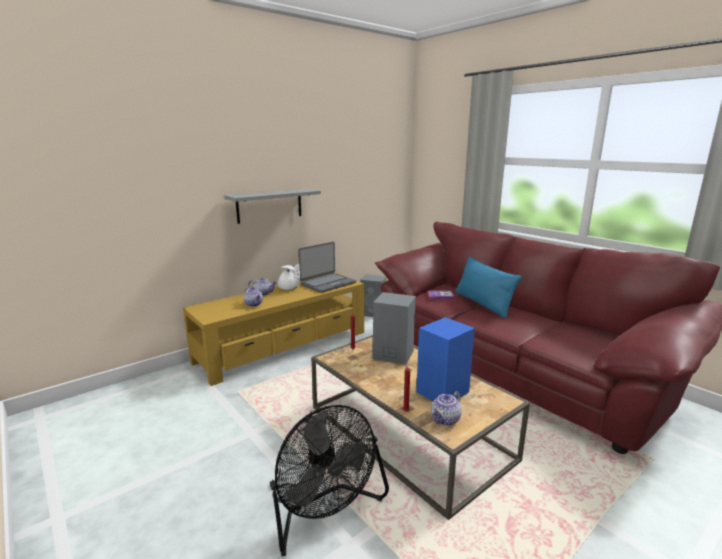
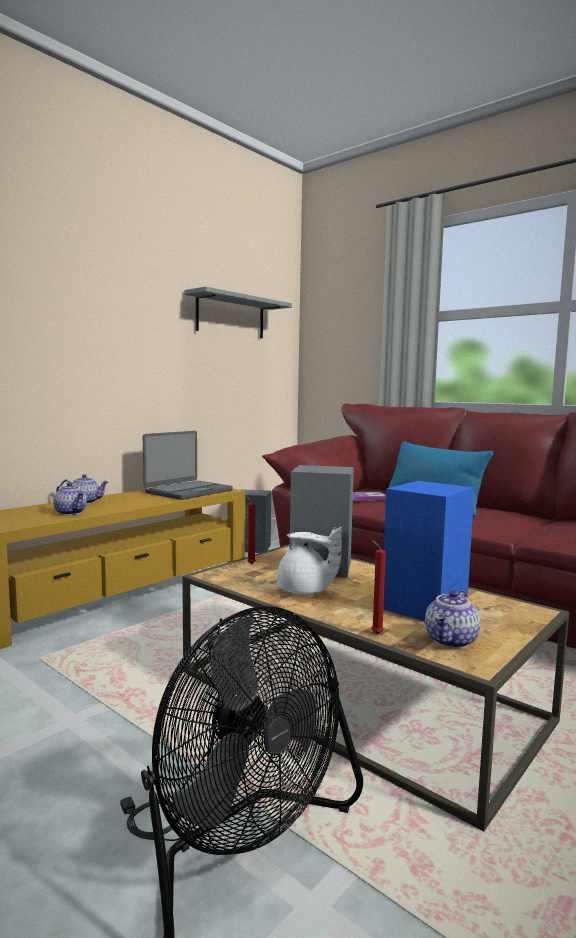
camera: 10 degrees left, 10 degrees down
grey shelf [225,189,321,224] -> grey shelf moved to [184,287,292,338]
white teapot [278,264,300,290] -> white teapot moved to [277,527,342,595]

